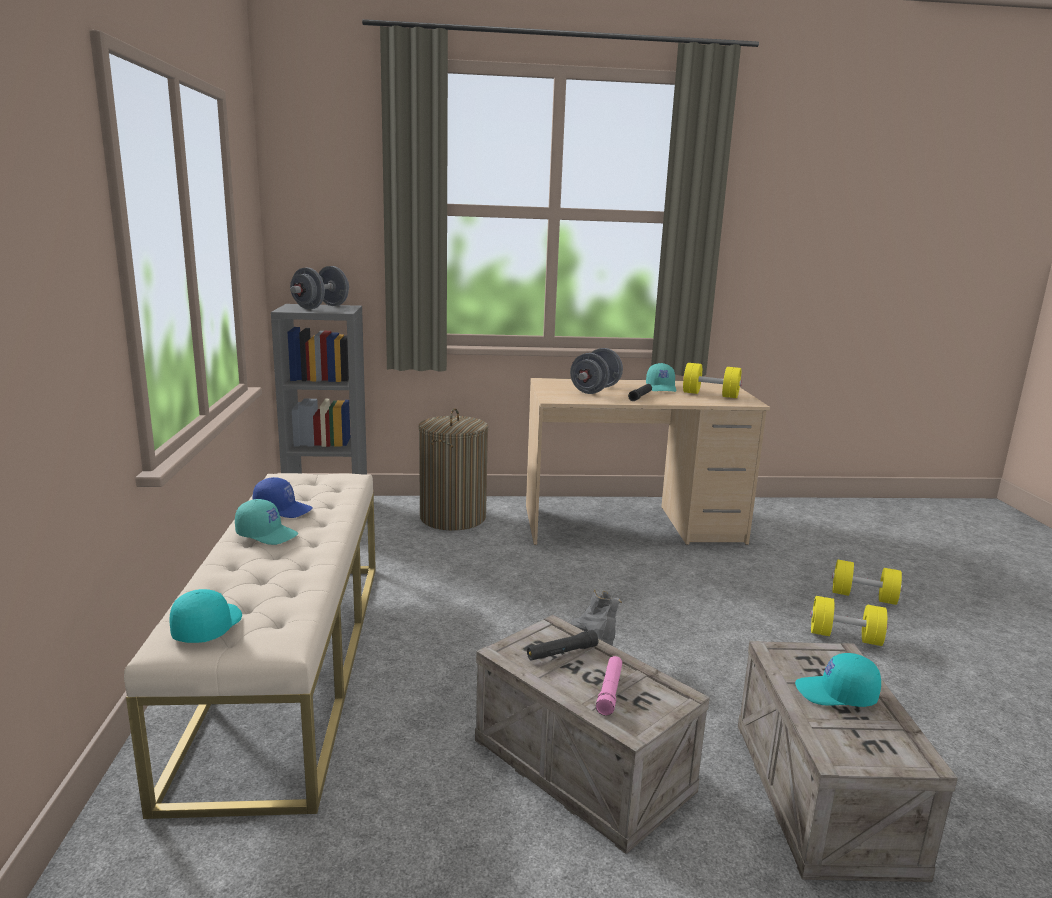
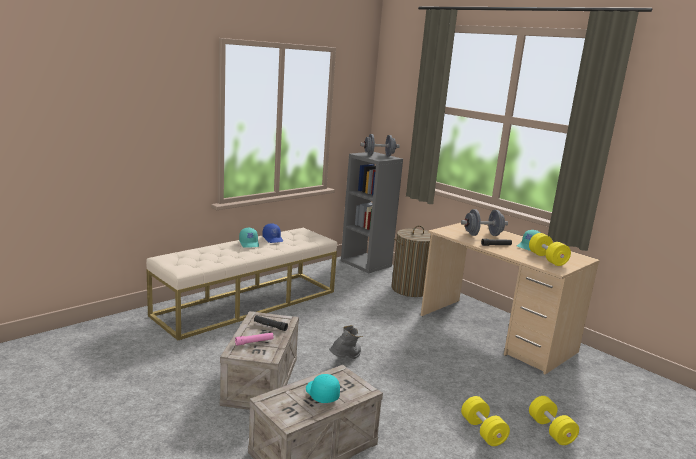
camera: 50 degrees right, 0 degrees up
turquoise cap [169,589,242,643] -> none

